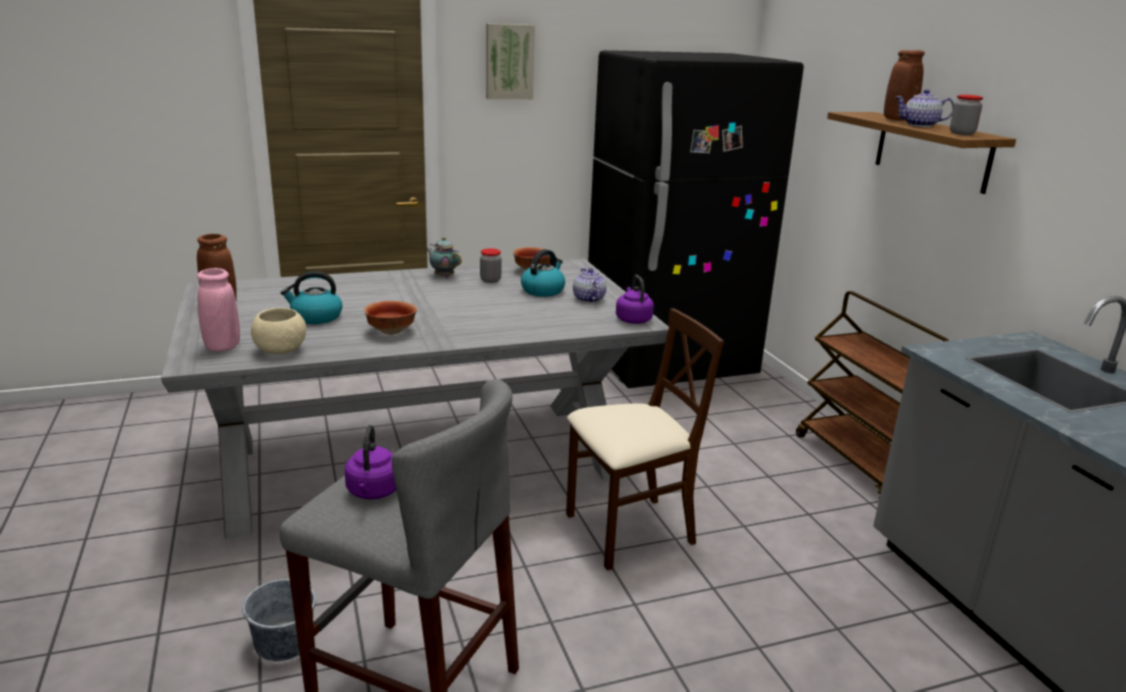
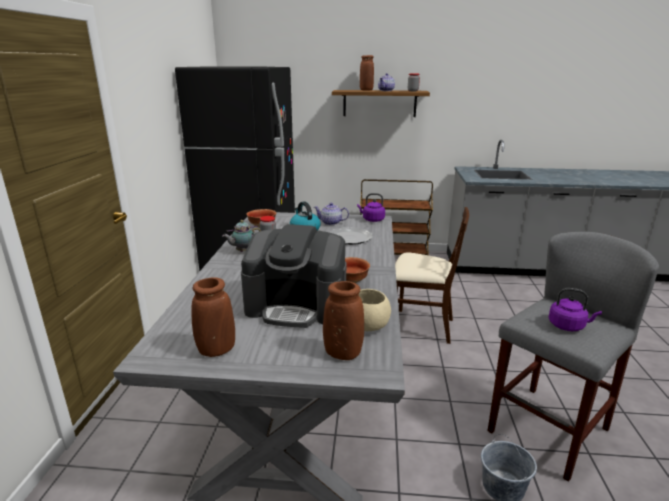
camera: 65 degrees left, 0 degrees up
pink vase [197,268,240,351] -> brown vase [323,281,364,360]
kettle [281,271,342,324] -> coffee machine [241,224,346,328]
picture [486,23,535,99] -> none
beige chair [566,308,724,570] -> beige chair turned 105 degrees clockwise [395,207,469,344]
none -> plate [329,227,373,245]

